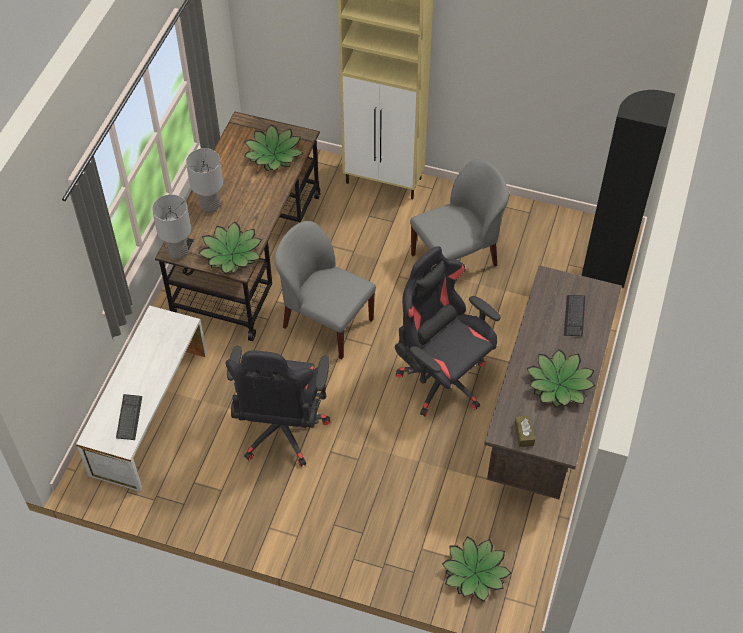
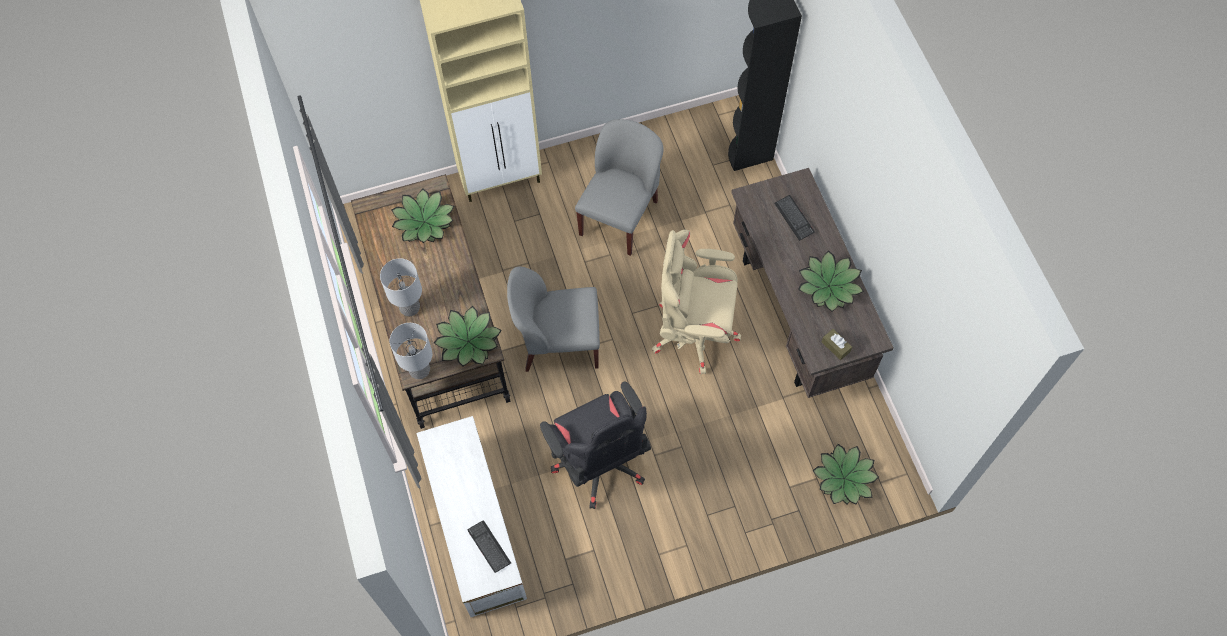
camera: 35 degrees left, 10 degrees up
black office chair [395,246,501,417] -> beige office chair [652,230,741,374]

